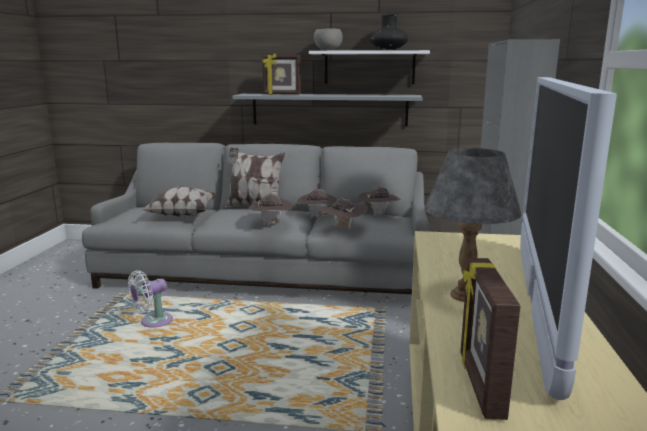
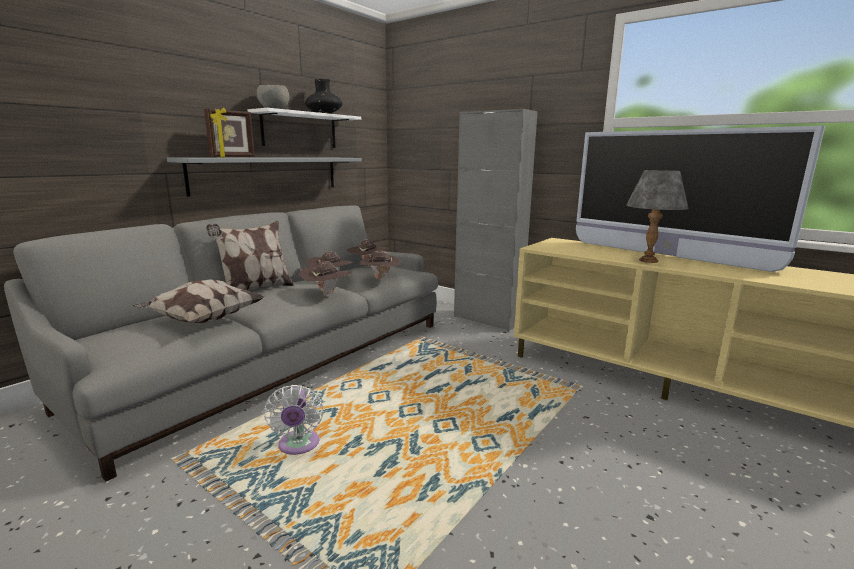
camera: 60 degrees left, 0 degrees up
picture frame [460,258,520,420] -> none

